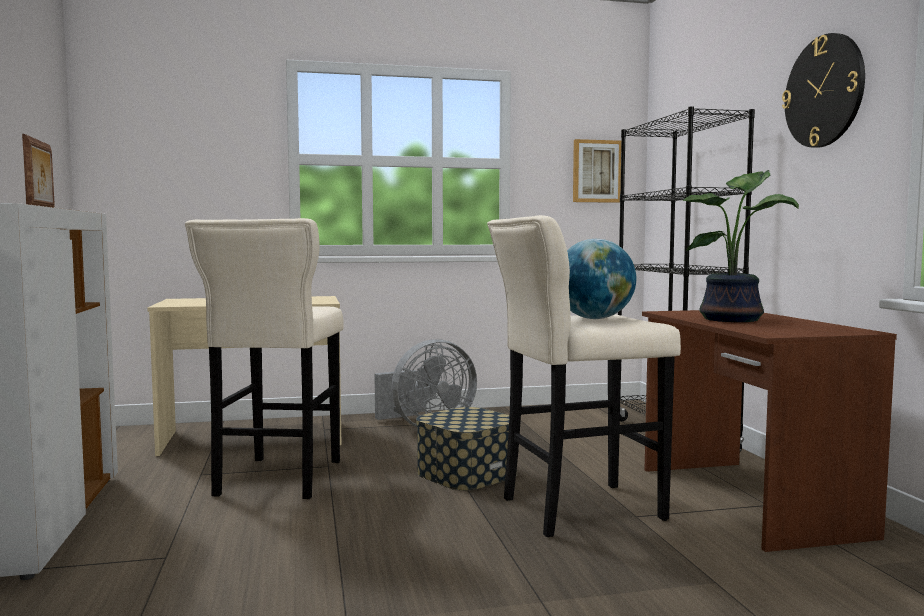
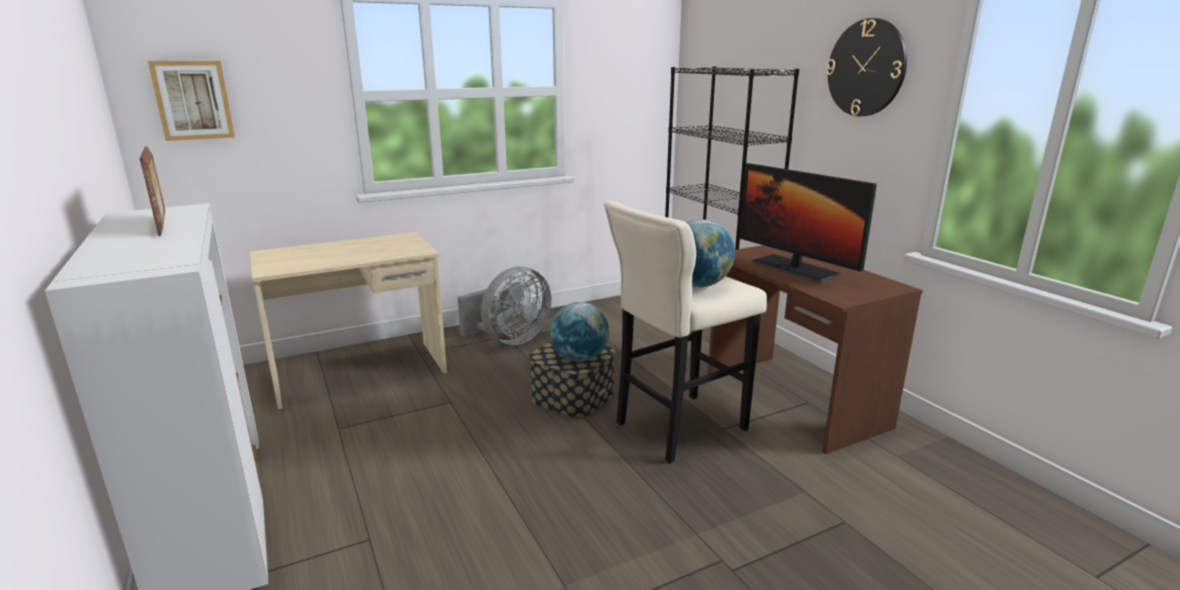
camera: 15 degrees left, 15 degrees up
beige stool [185,218,344,499] -> none
picture [573,139,621,203] -> picture moved to [148,61,235,141]
potted plant [683,170,799,322] -> monitor [739,163,877,283]
none -> globe [550,302,609,361]

